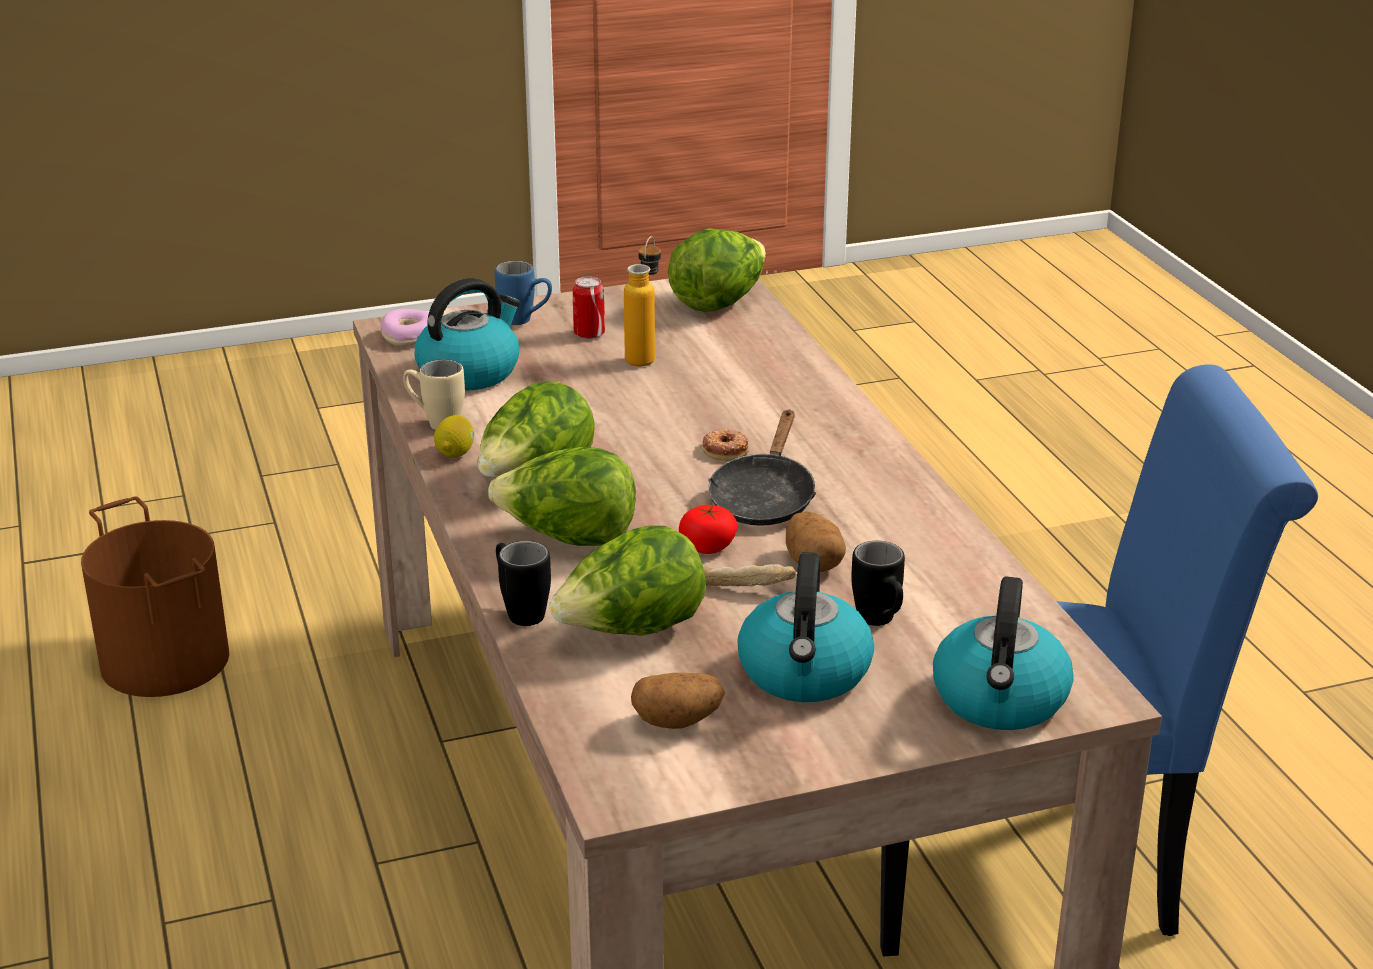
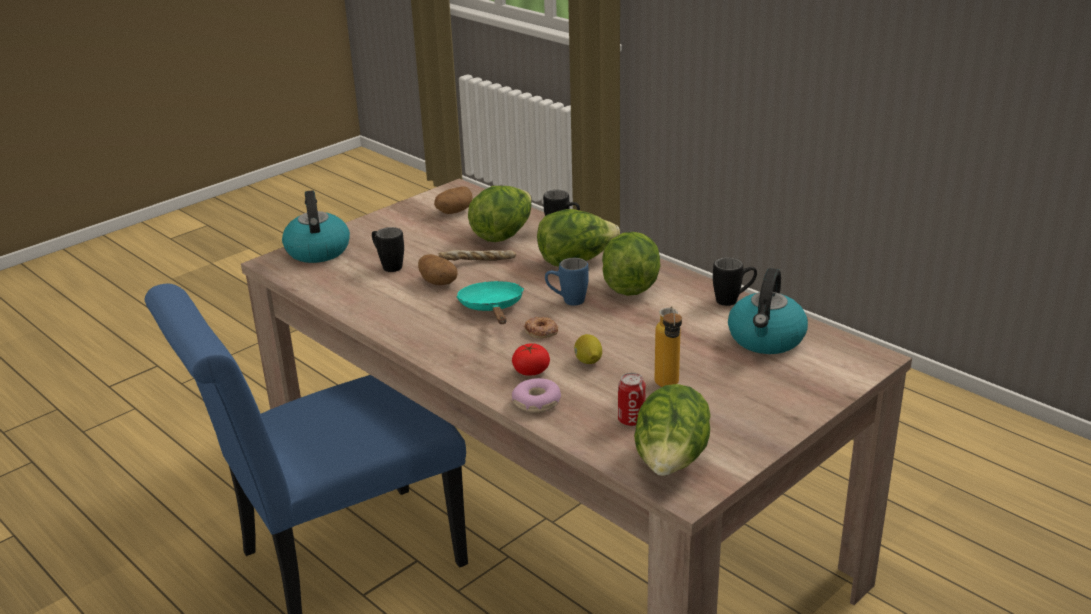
camera: 155 degrees right, 0 degrees up
brown bucket [81,496,229,697] -> none
donut [380,309,429,346] -> donut moved to [512,378,561,413]
beige mug [403,359,465,430] -> black mug [713,257,757,306]
lemon [434,415,474,458] -> lemon moved to [574,334,602,364]
blue mug [495,261,552,325] -> blue mug moved to [545,258,589,306]
can [573,276,605,339] -> can moved to [618,373,646,426]
tomato [679,505,737,554] -> tomato moved to [512,343,550,376]
black frying pan [708,410,816,526] -> turquoise frying pan [456,281,524,324]
kettle [737,552,874,702] -> none

